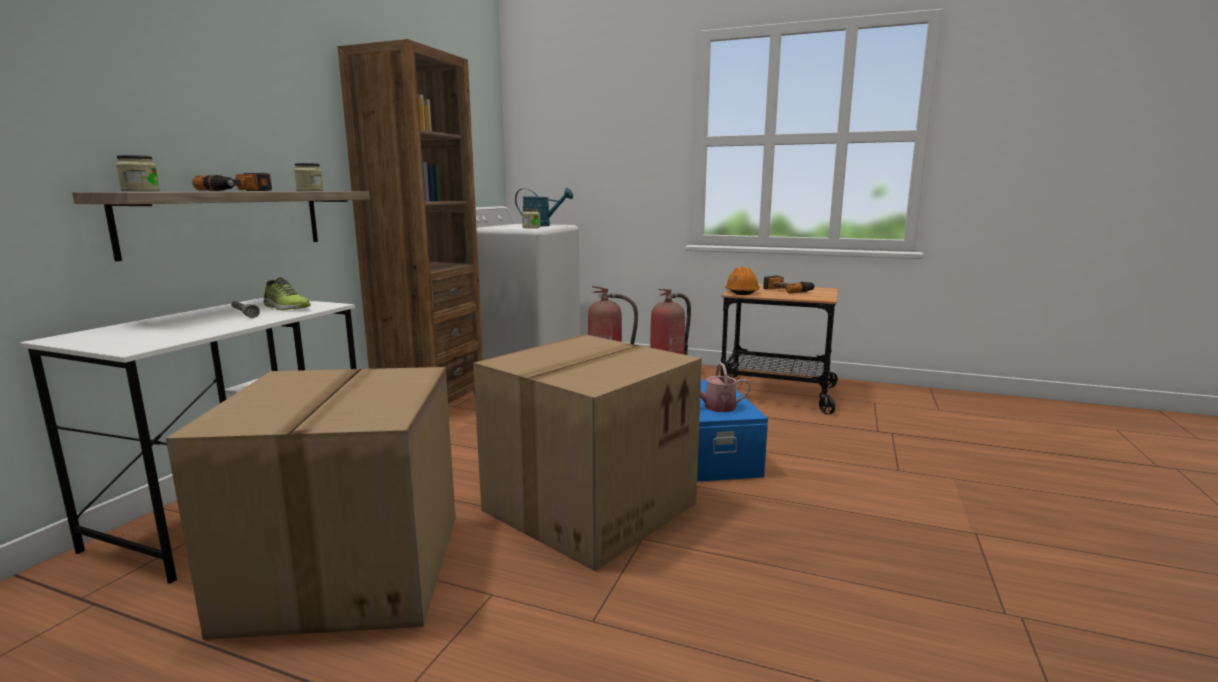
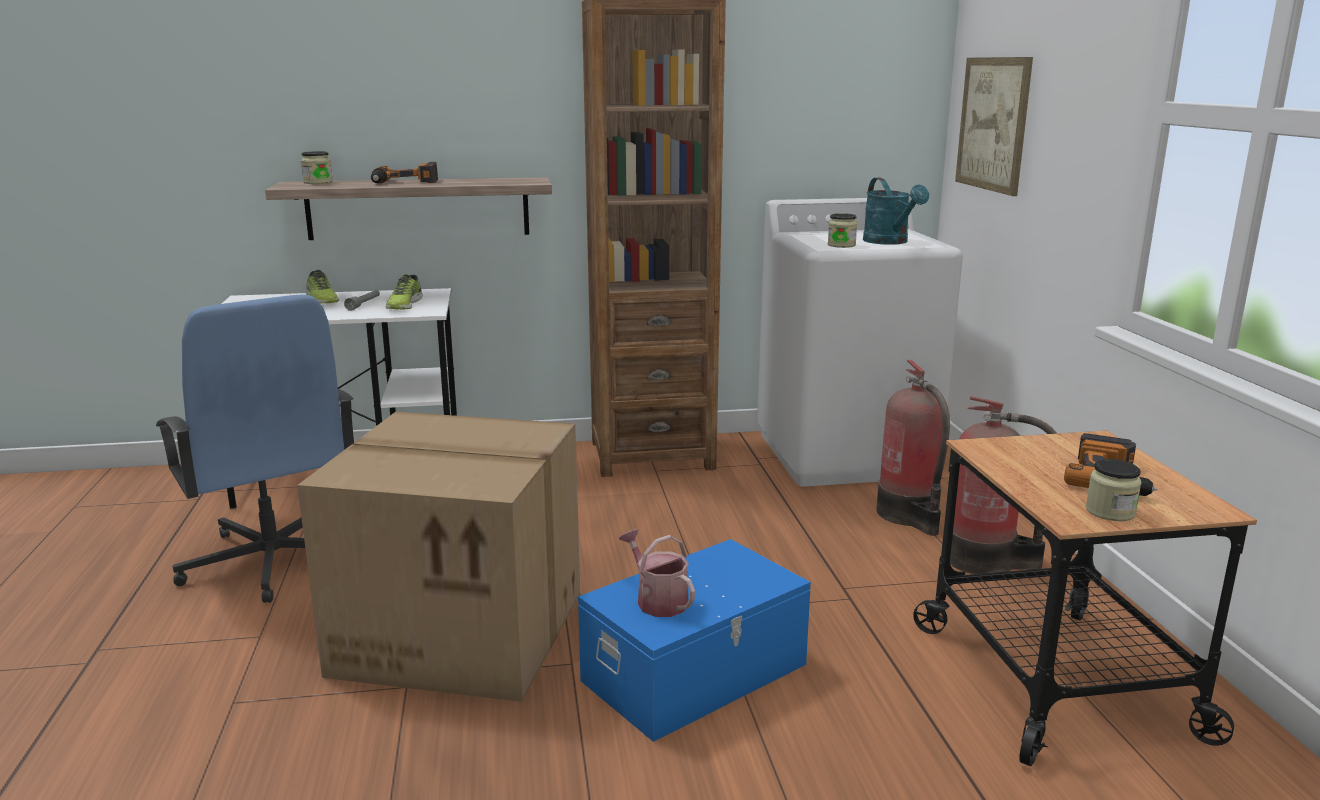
camera: 60 degrees right, 5 degrees up
cardboard box [166,367,456,640] -> blue office chair [156,294,354,603]
jar [294,163,324,191] -> jar moved to [1086,459,1142,521]
orange hard hat [725,267,760,295] -> none
none -> shoe [306,270,339,304]
none -> picture [955,57,1033,196]

